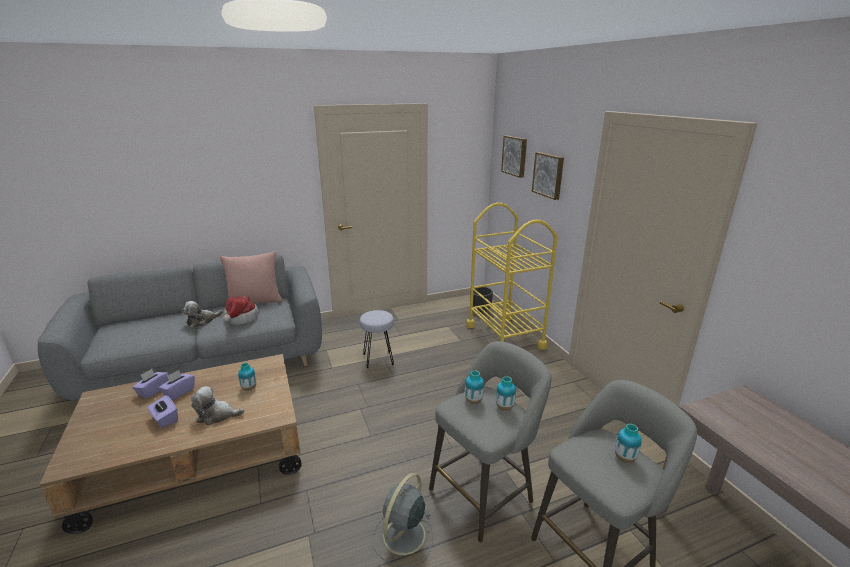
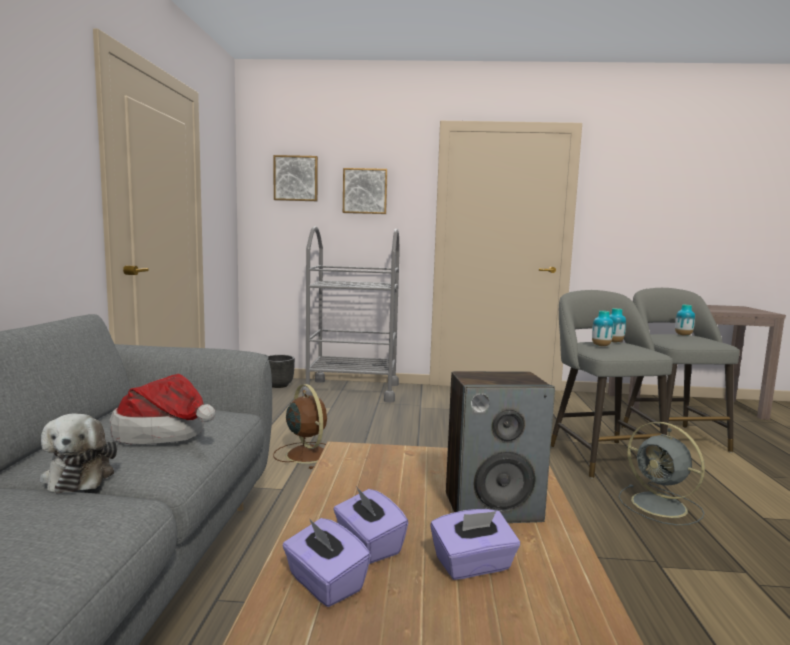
camera: 65 degrees left, 15 degrees down
plush toy [191,386,244,425] -> speaker [446,371,555,523]
pink pillow [220,251,283,303] -> none
vase [238,363,256,391] -> none
grey stool [359,310,394,368] -> brown fan [273,384,327,469]
yellow cart [466,203,558,350] -> grey cart [302,226,400,403]

